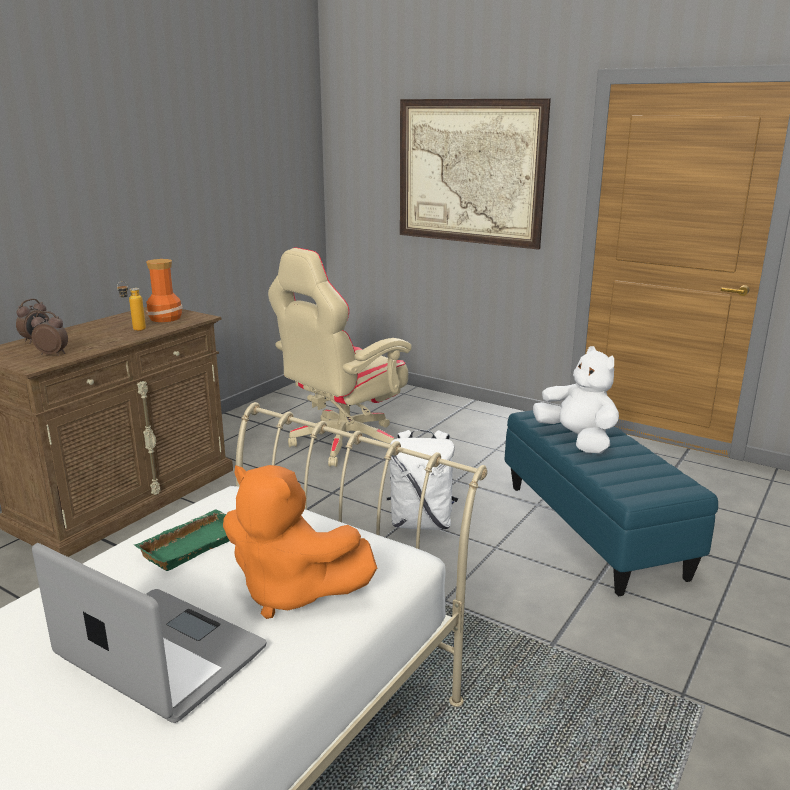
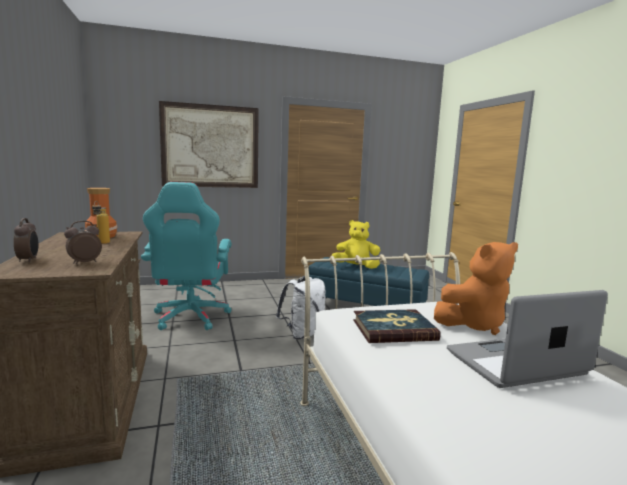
camera: 50 degrees left, 10 degrees down
green tray [134,509,230,571] -> book [353,309,440,343]
beige office chair [268,248,412,467] -> turquoise office chair [141,182,232,330]
white plush toy [533,346,619,454] -> yellow plush toy [331,220,380,269]

